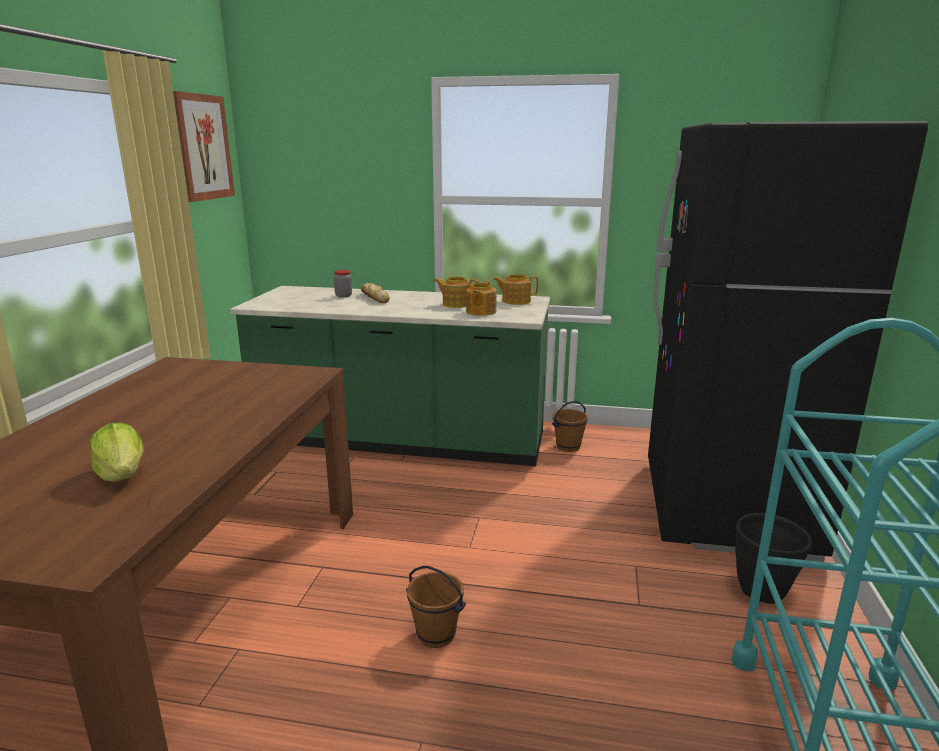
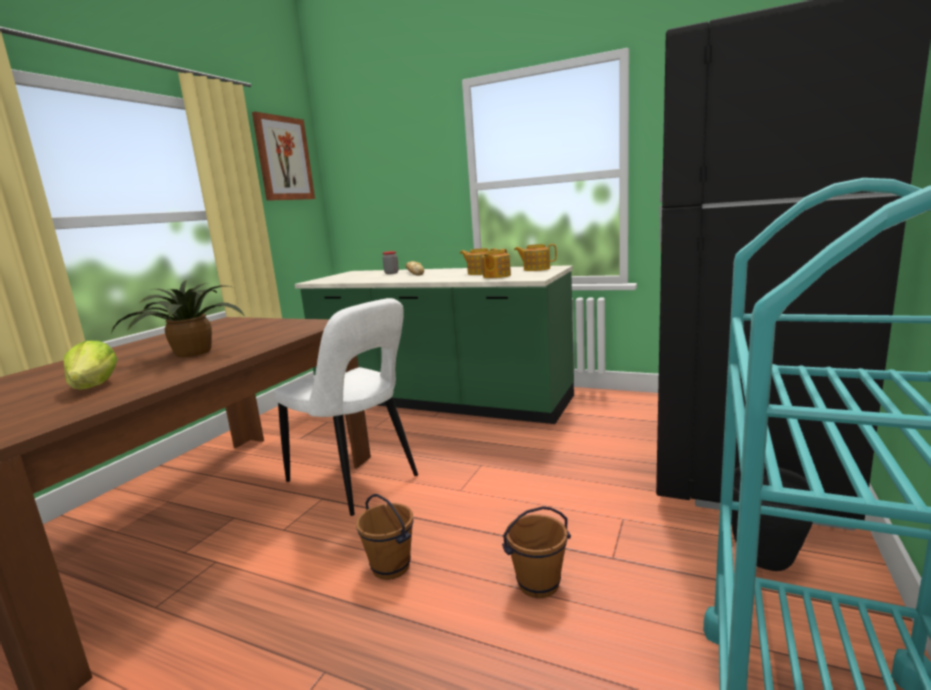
camera: 15 degrees right, 5 degrees down
brown bucket [552,401,588,452] -> brown bucket moved to [502,506,571,598]
none -> potted plant [111,280,245,357]
none -> white chair [274,298,418,516]

